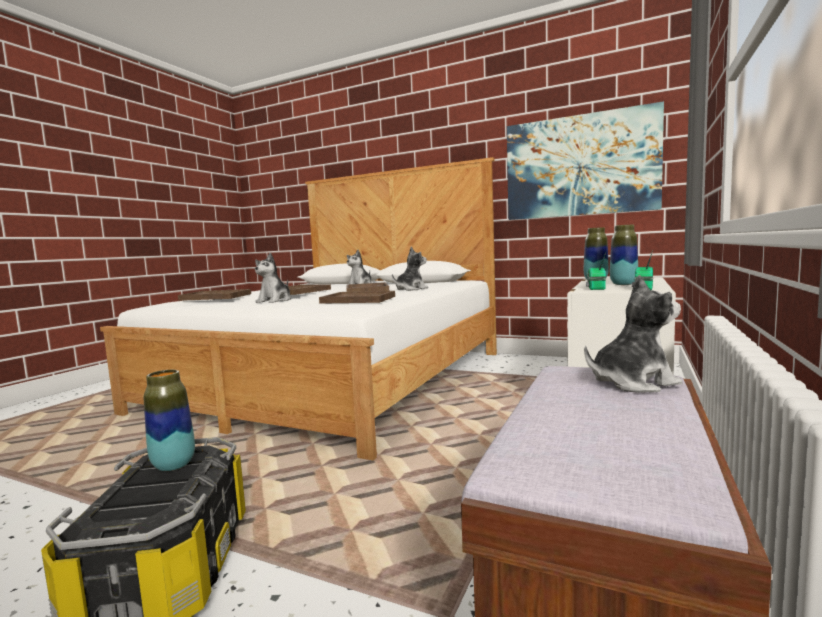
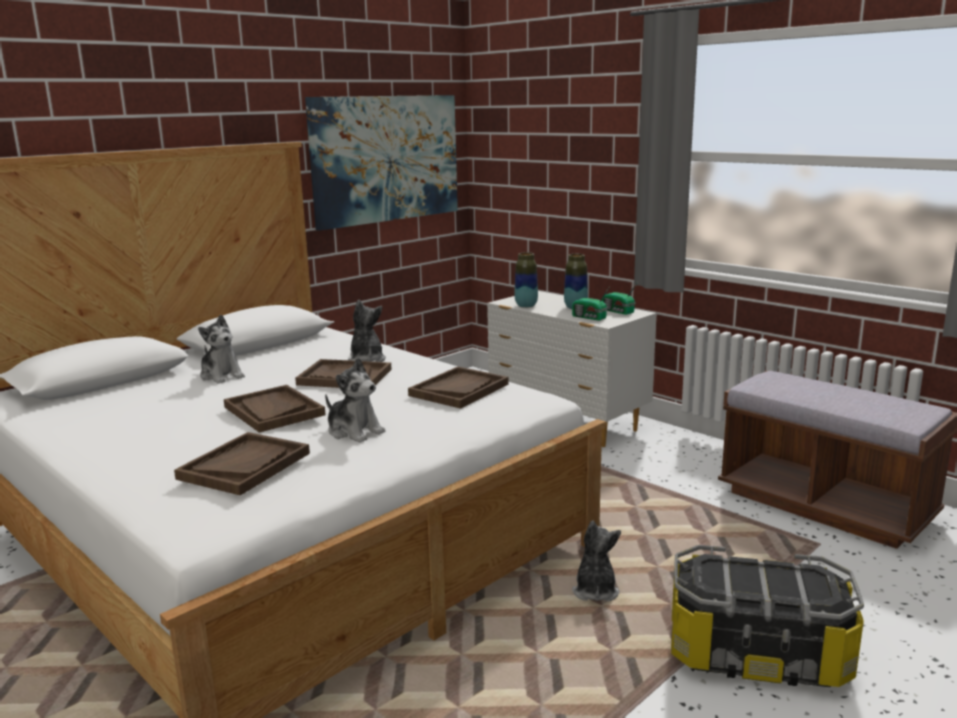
camera: 70 degrees left, 10 degrees up
vase [144,370,195,471] -> none
plush toy [584,275,682,393] -> plush toy moved to [572,520,621,601]

